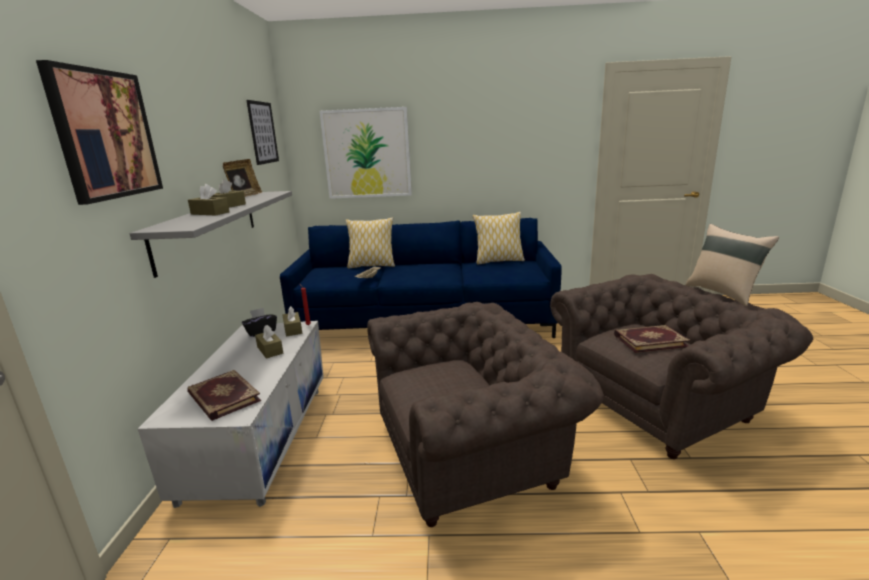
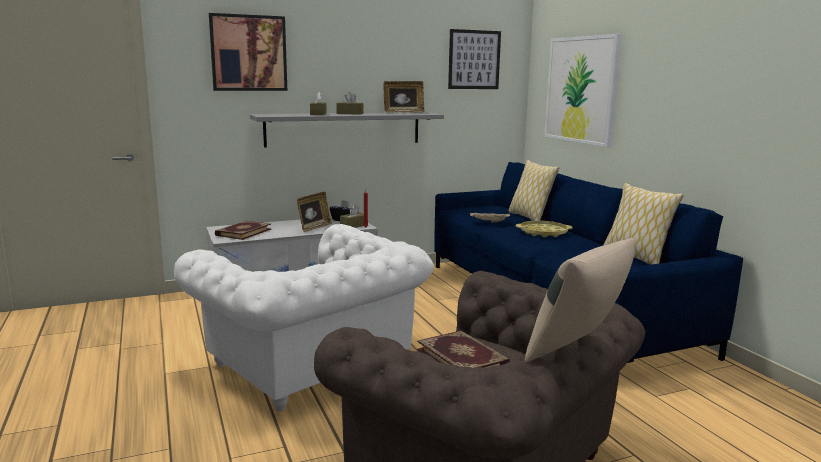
camera: 65 degrees right, 5 degrees down
brown tissue box [255,325,283,359] -> picture frame [297,192,332,232]
brown armchair [367,302,604,527] -> white armchair [174,224,434,411]
none -> yellow tray [516,221,572,237]

